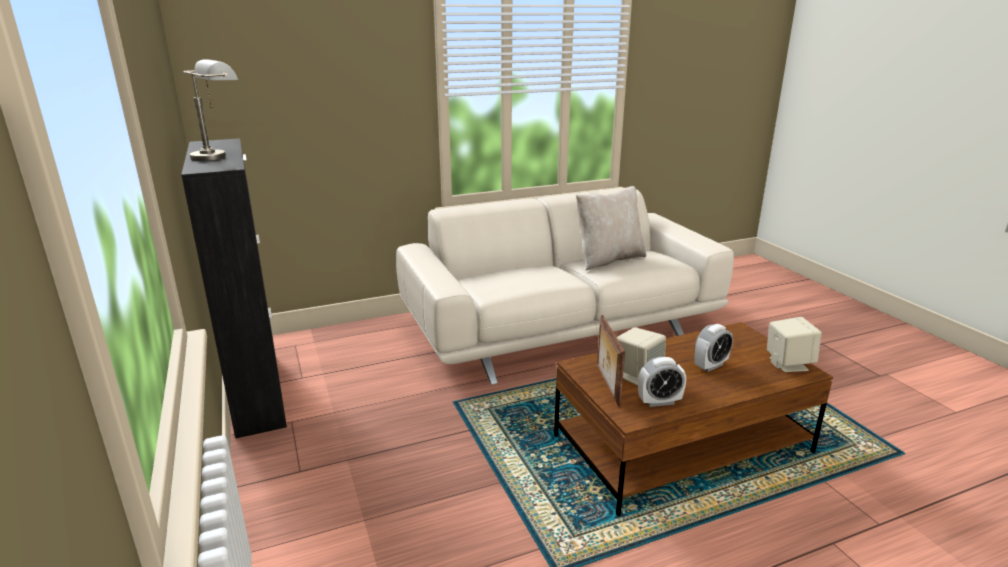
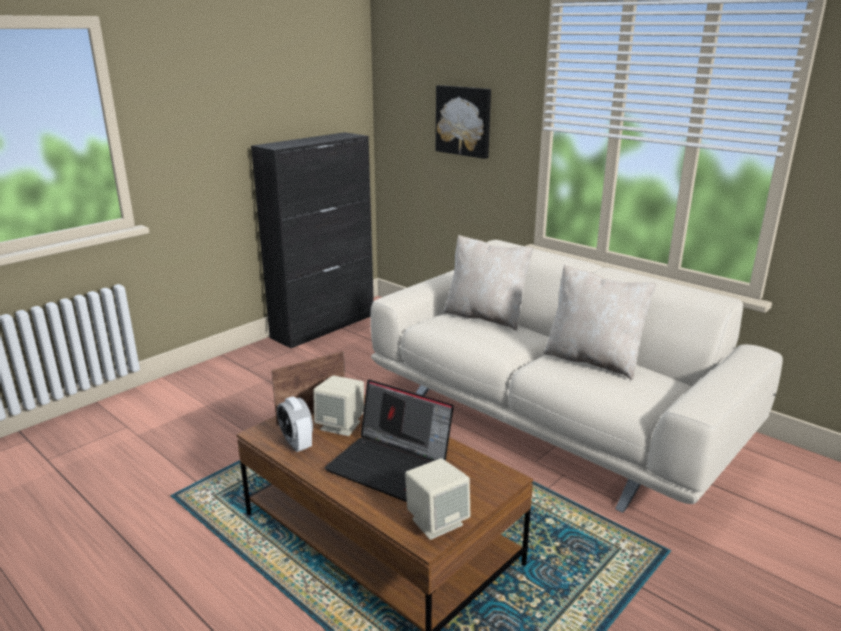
camera: 65 degrees right, 0 degrees up
grey table lamp [183,59,238,161] -> none
alarm clock [694,324,733,372] -> laptop [324,379,454,502]
none -> picture [436,85,491,159]
none -> beige pillow [444,235,533,331]

